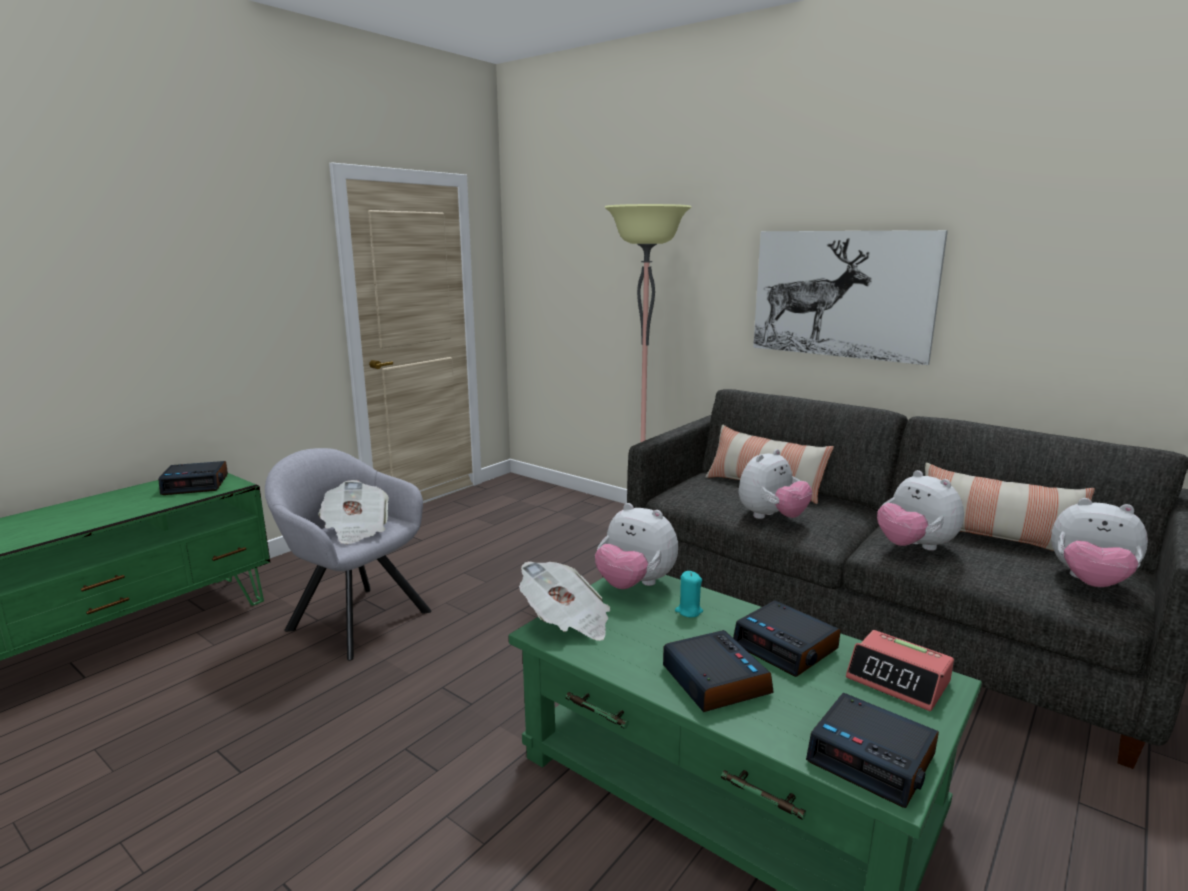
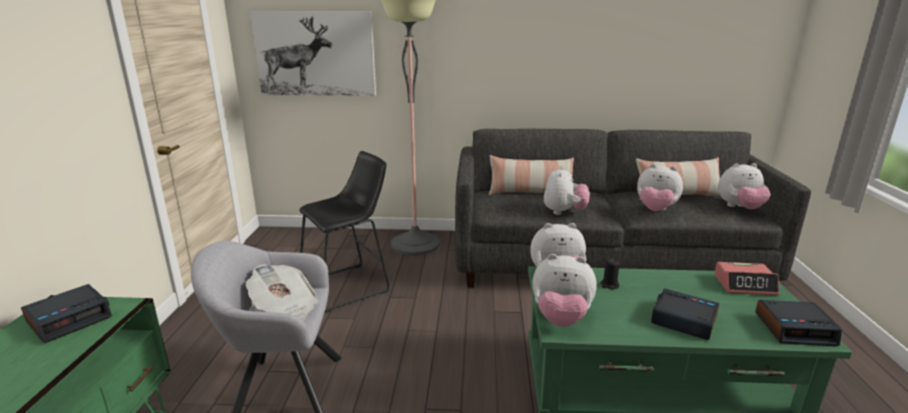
camera: 35 degrees left, 5 degrees up
newspaper [519,561,610,641] -> plush toy [533,254,597,327]
turquoise candle [675,571,703,617] -> black candle [600,258,620,289]
alarm clock [733,600,841,677] -> none
picture [753,230,948,365] -> picture moved to [250,11,376,96]
none -> black stool [299,151,390,313]

